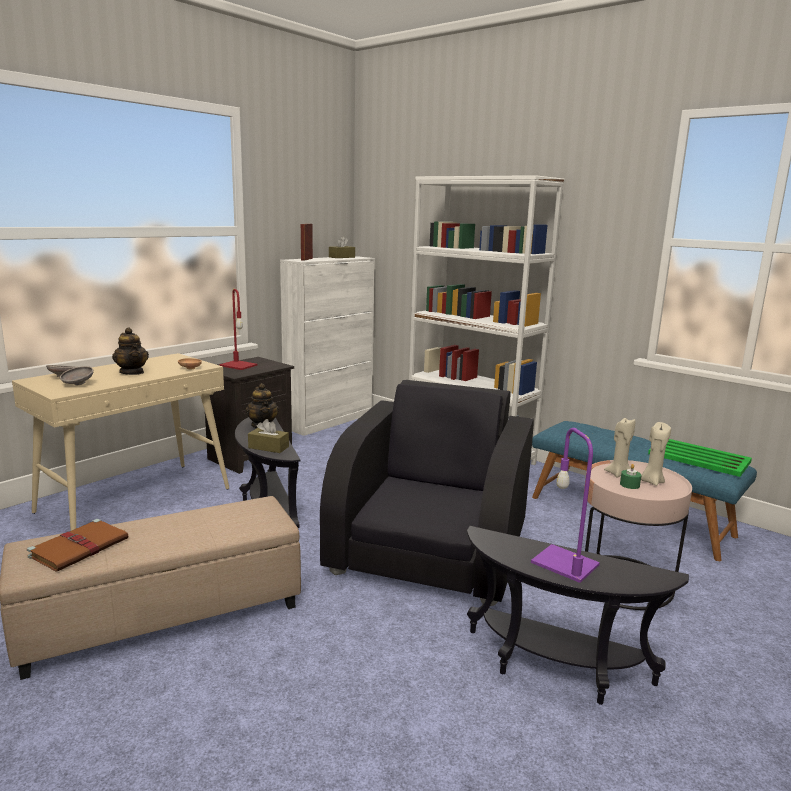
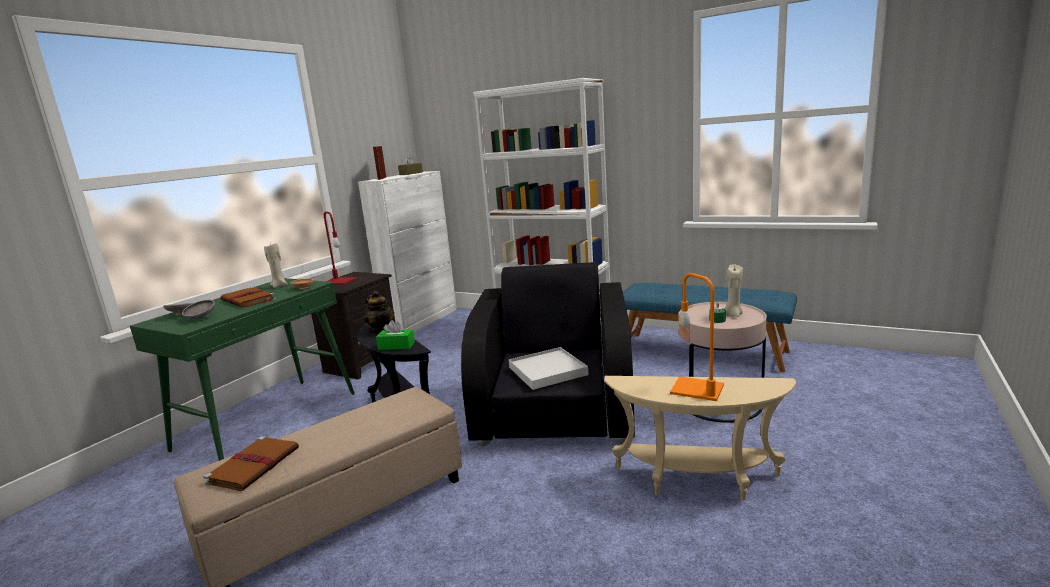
camera: 10 degrees left, 0 degrees up
beige console table [12,353,229,531] -> green console table [130,278,355,461]
teapot [112,327,149,375] -> brown book [221,287,276,307]
brown tissue box [248,419,289,453] -> green tissue box [376,320,415,350]
black side table [467,526,689,705] -> beige side table [604,376,796,500]
purple table lamp [531,428,600,583] -> orange table lamp [670,273,724,401]
beige candle [604,418,635,478] -> beige candle moved to [264,243,288,288]
green tray [648,439,752,477] -> none
none -> white tray [509,347,588,390]

